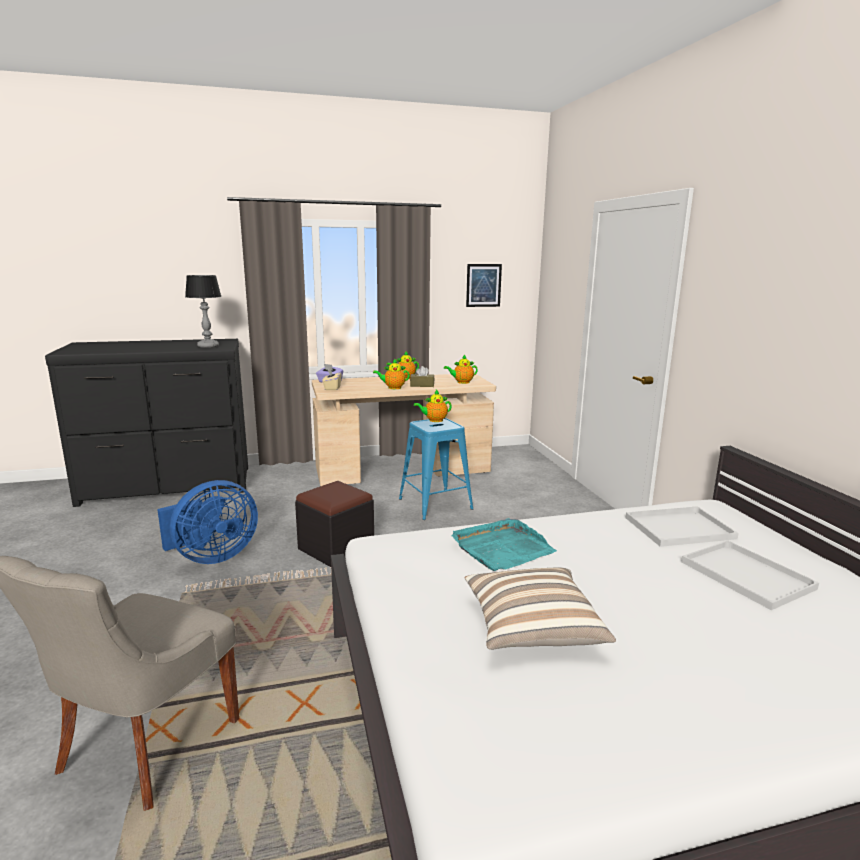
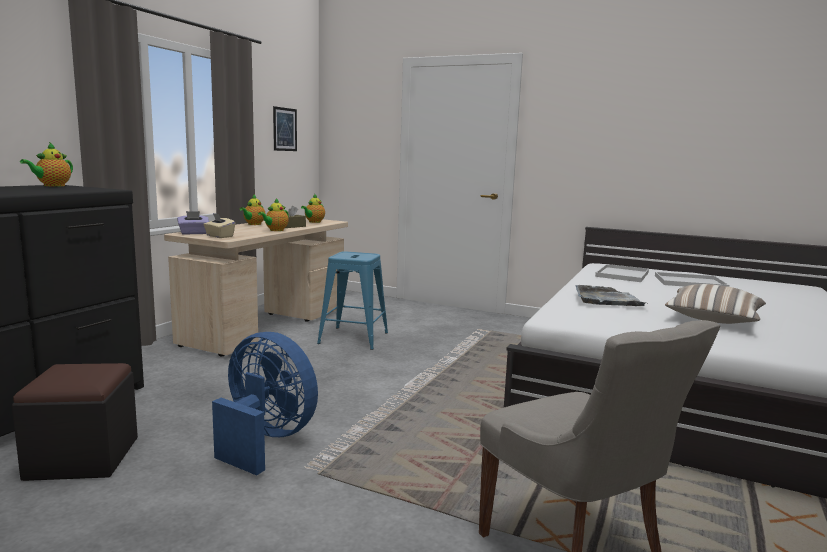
camera: 50 degrees left, 5 degrees down
blue fan [157,480,258,564] -> blue fan turned 60 degrees counterclockwise [212,332,318,475]
table lamp [185,275,222,348] -> none
black ottoman [295,481,374,567] -> black ottoman moved to [12,363,138,481]
teapot [414,390,452,422] -> teapot moved to [20,142,73,186]
turquoise tray [452,518,557,571] -> grey tray [575,285,645,306]

